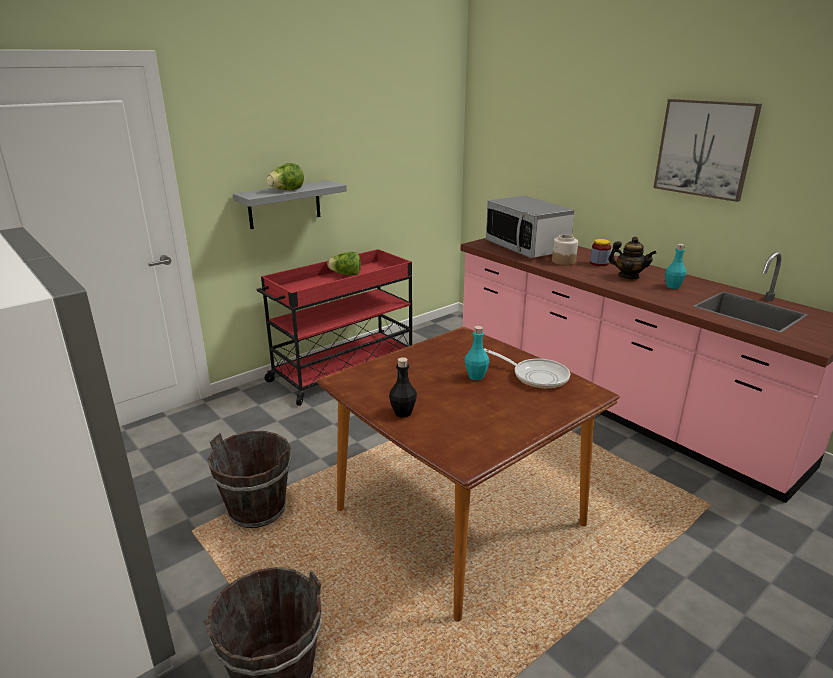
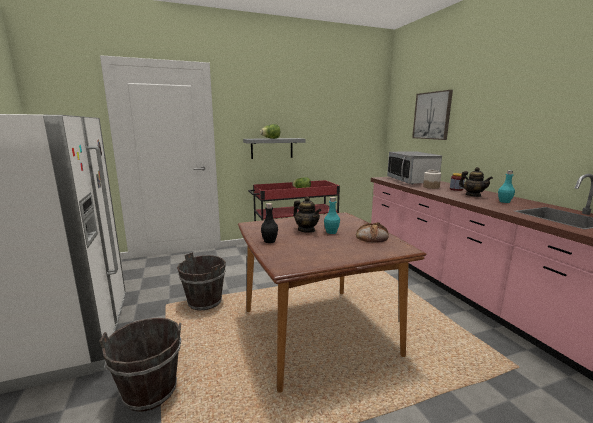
camera: 20 degrees right, 10 degrees down
frying pan [484,348,570,389] -> bread [356,222,388,242]
picture [653,99,762,202] -> picture moved to [412,90,453,140]
none -> teapot [293,196,321,233]

